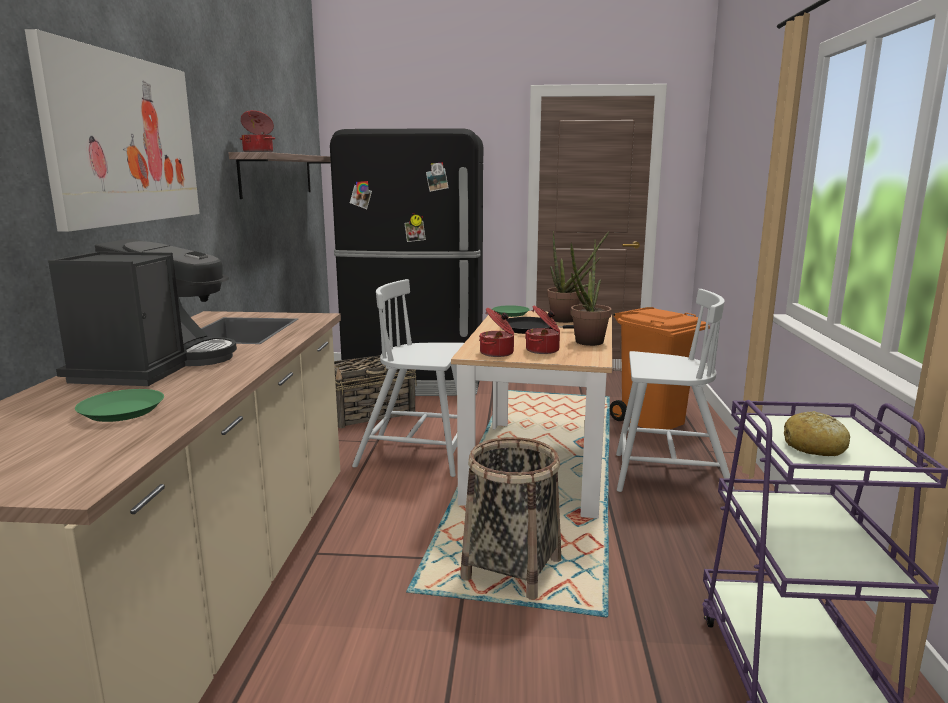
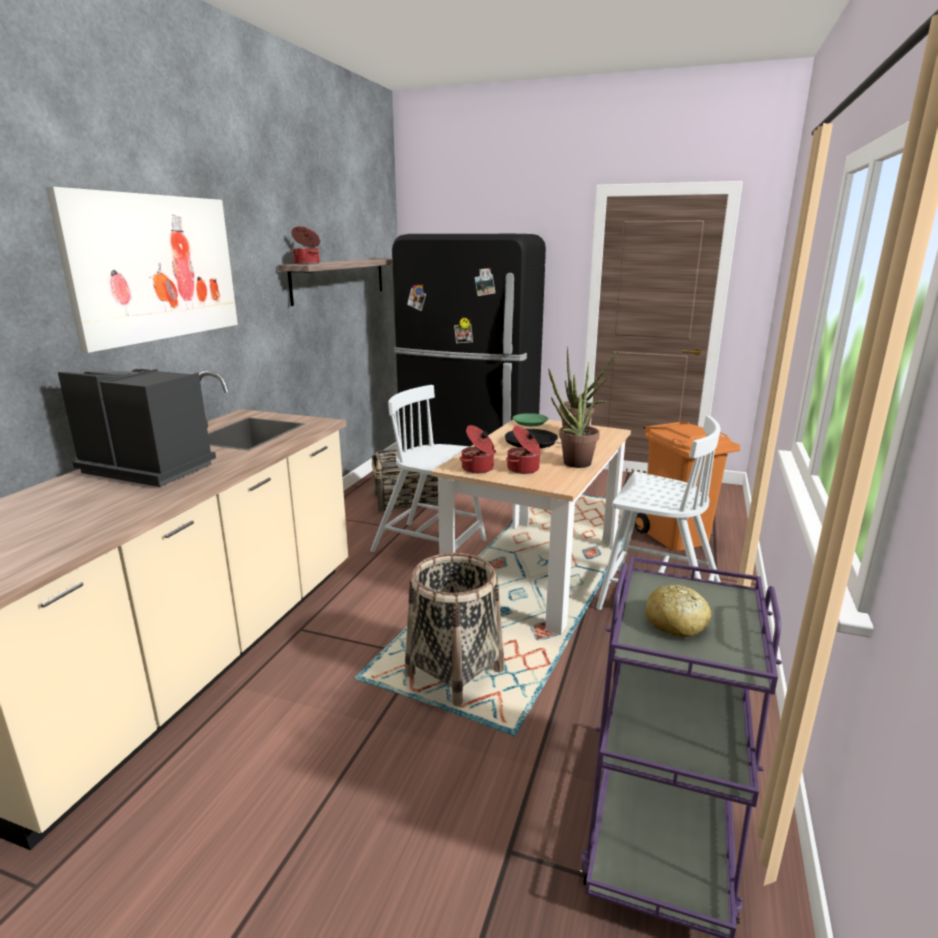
camera: 15 degrees right, 5 degrees up
coffee machine [48,238,237,386] -> coffee machine turned 90 degrees counterclockwise [58,369,216,487]
green plate [75,389,164,422] -> none

